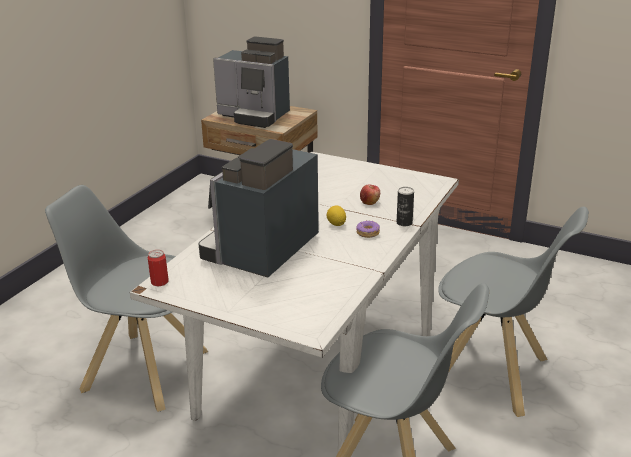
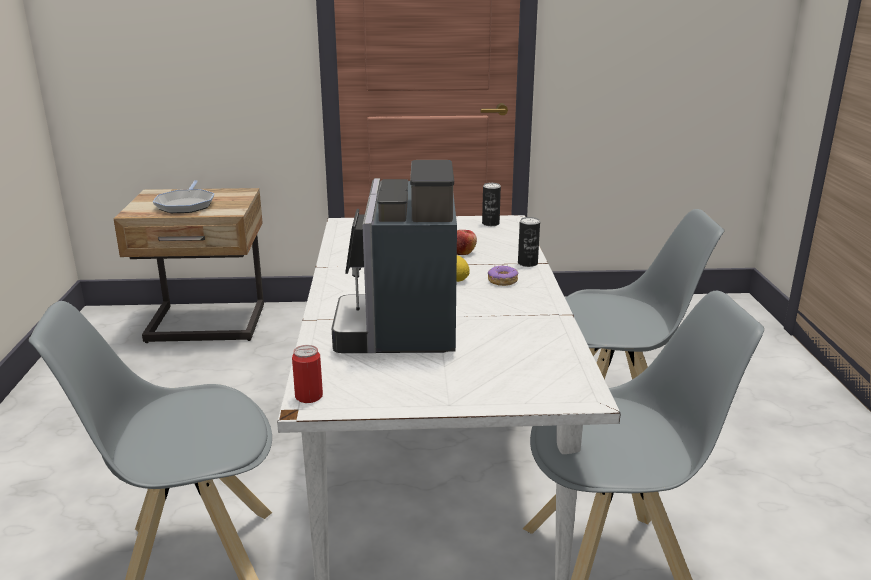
camera: 30 degrees left, 5 degrees down
coffee machine [213,36,290,128] -> frying pan [153,180,214,213]
none -> can [482,183,501,226]

